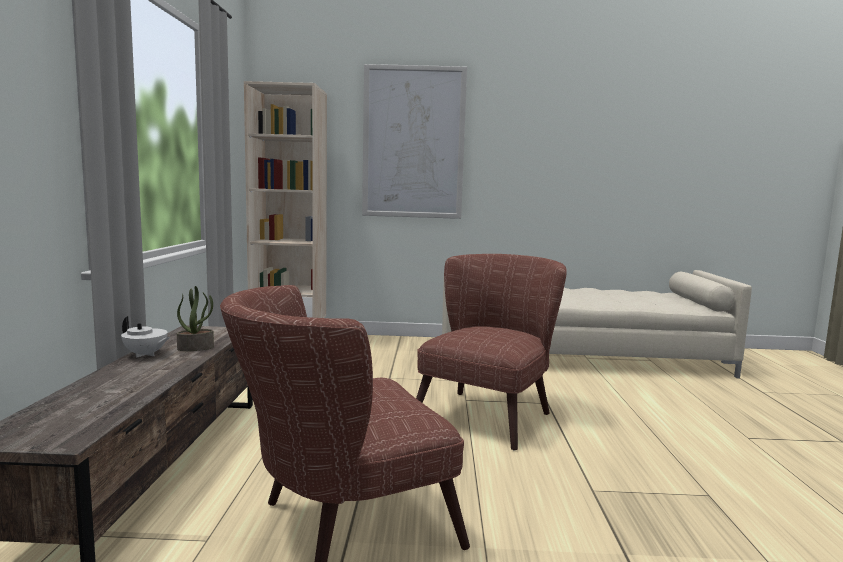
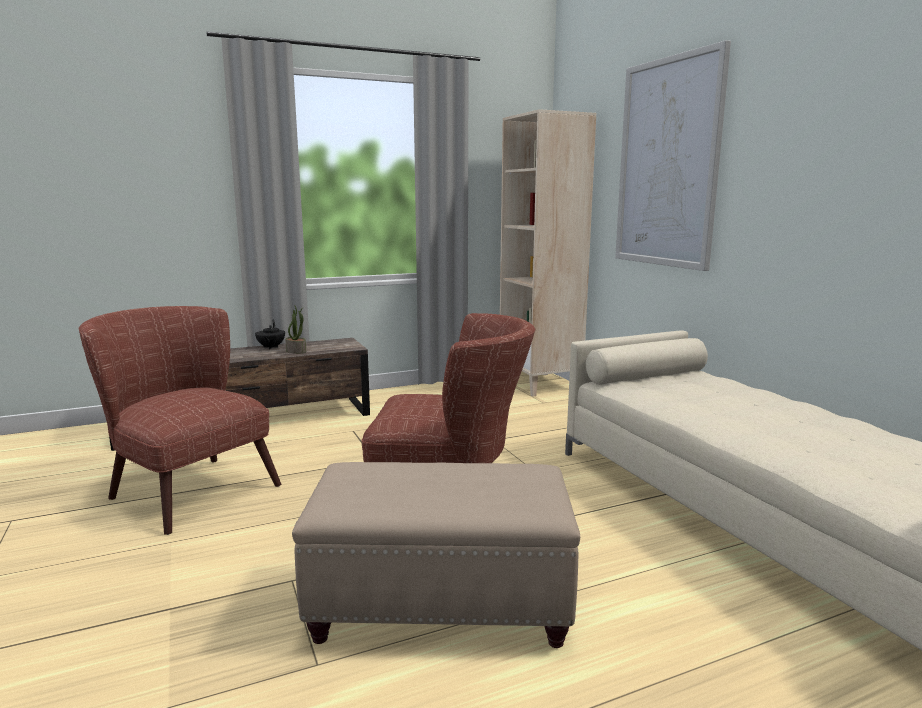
camera: 65 degrees right, 5 degrees up
white teapot [121,316,170,358] -> black teapot [255,320,285,349]
none -> beige ottoman [292,462,580,648]

